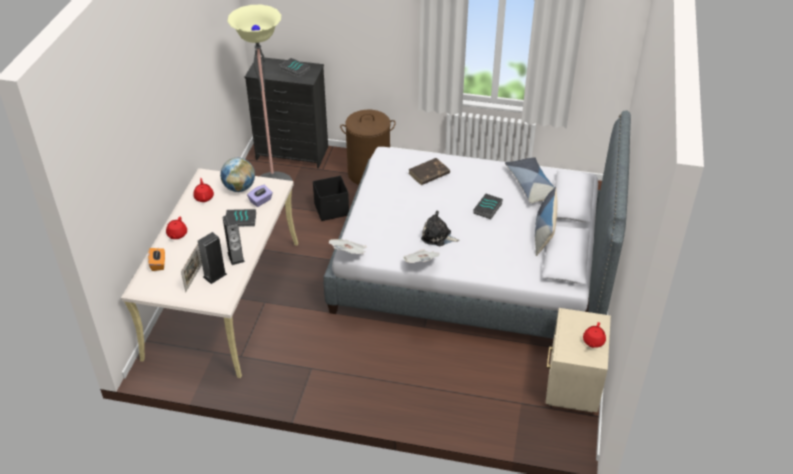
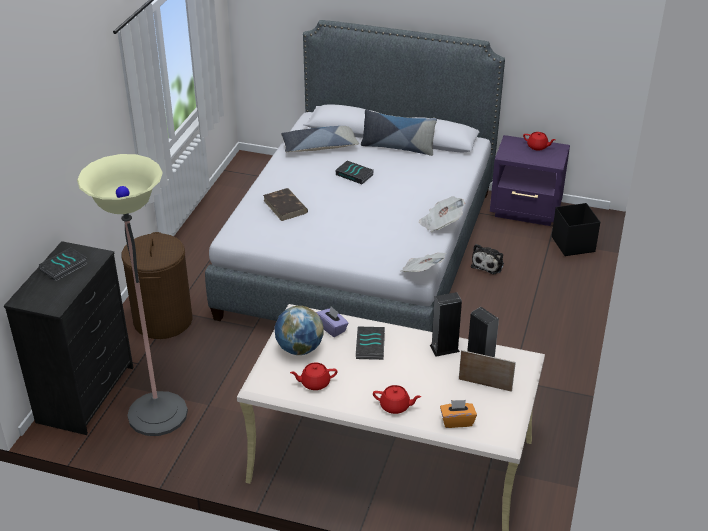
camera: 85 degrees left, 5 degrees down
black storage box [313,176,349,221] -> black storage box moved to [552,203,600,256]
plush toy [421,211,459,246] -> plush toy moved to [471,244,504,274]
beige nightstand [545,308,611,412] -> purple nightstand [490,135,570,226]

